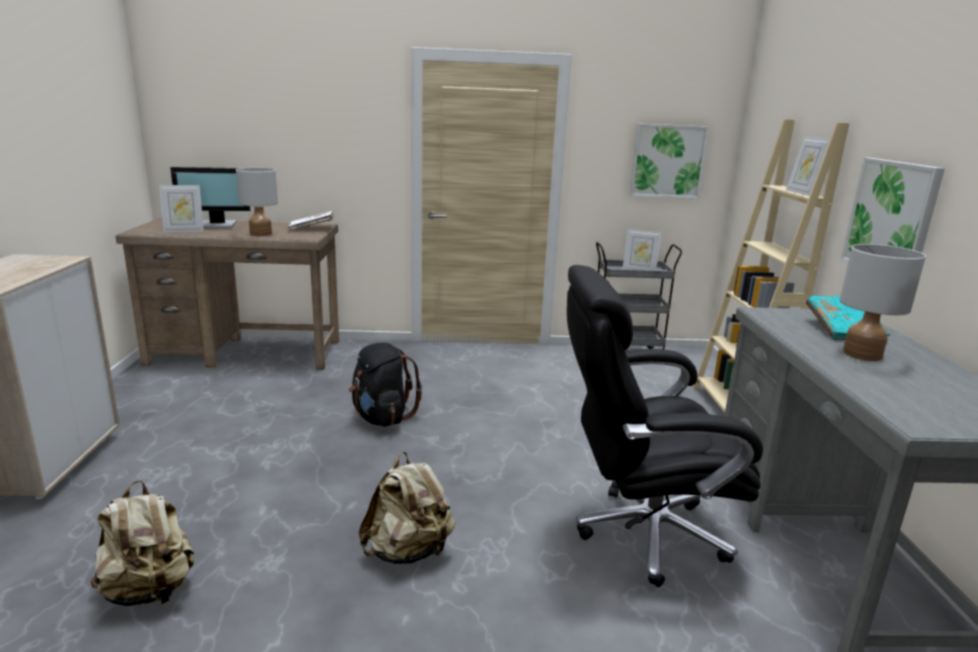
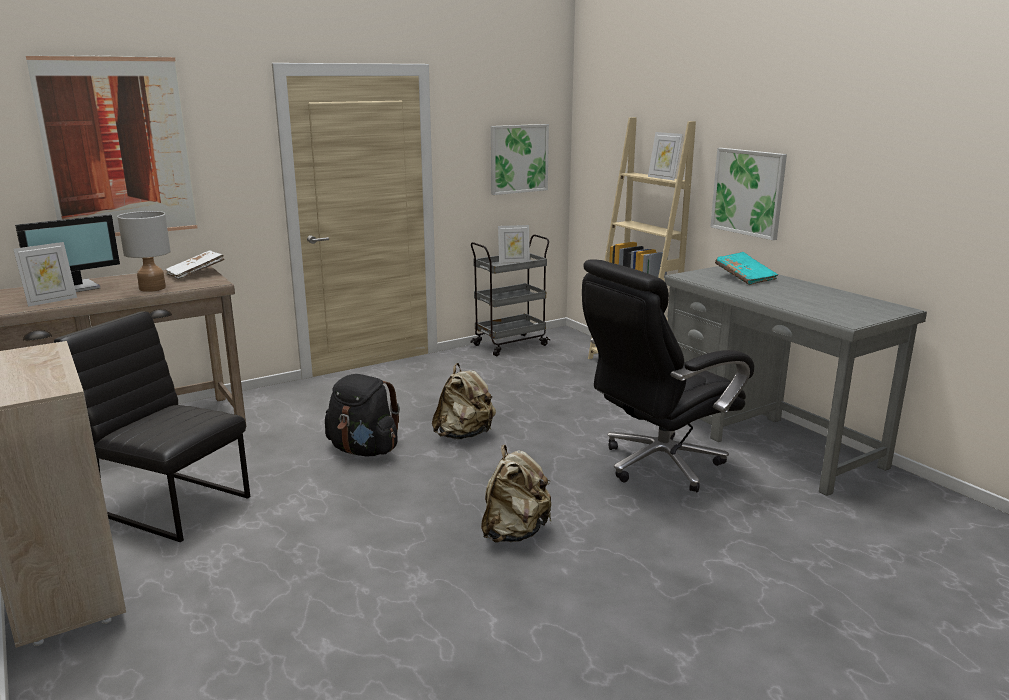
camera: 30 degrees left, 0 degrees up
beige backpack [90,480,195,606] -> beige backpack moved to [432,363,496,439]
grey table lamp [840,244,926,361] -> none
none -> picture [26,55,197,236]
none -> black chair [54,311,250,542]

